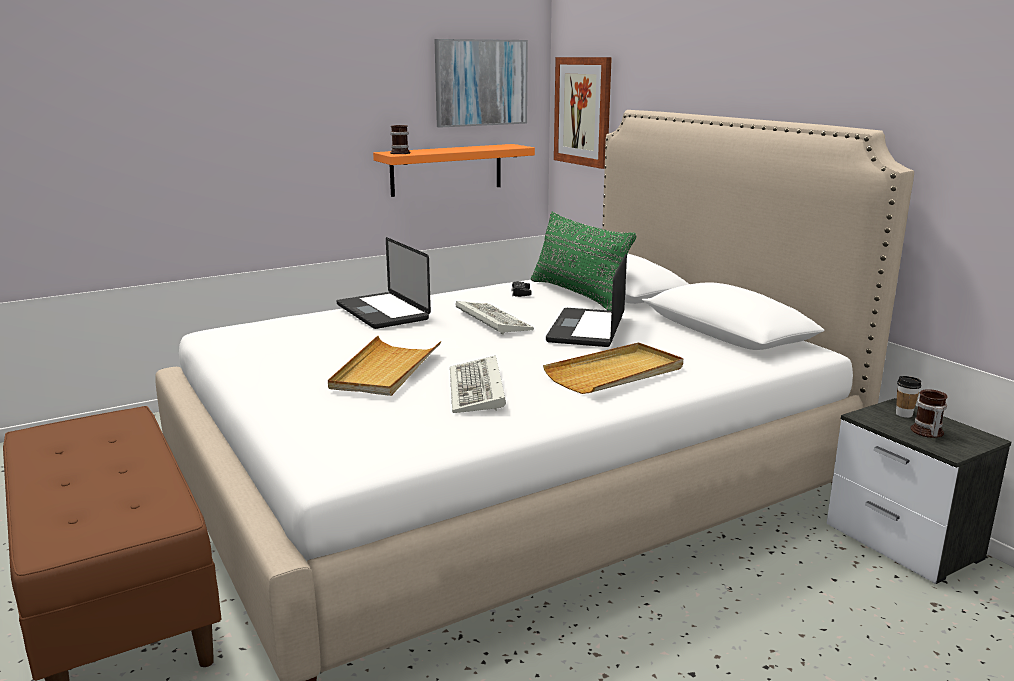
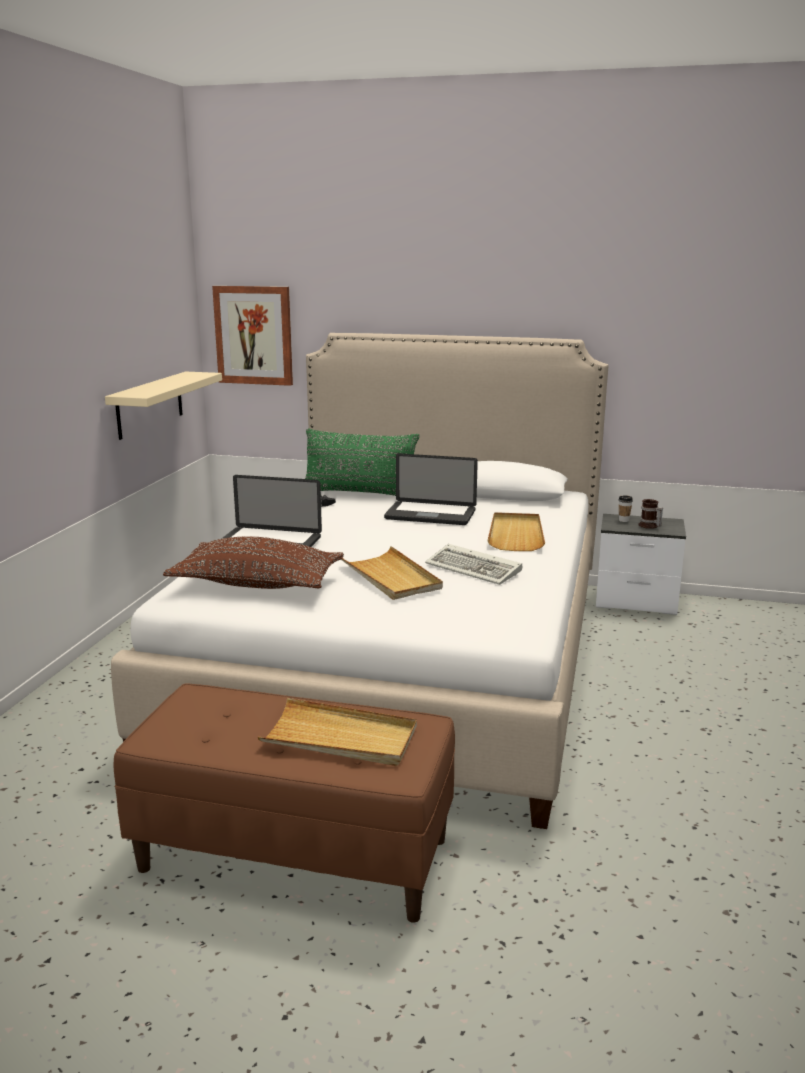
camera: 45 degrees left, 0 degrees up
orange shelf [373,144,535,197] -> beige shelf [105,371,222,440]
mug [390,125,410,154] -> none
picture [434,39,528,128] -> none
keyboard [456,301,534,335] -> none
laptop [546,254,627,347] -> laptop turned 45 degrees counterclockwise [384,454,478,525]
none -> brown pillow [163,537,344,589]
none -> beige tray [258,698,417,766]

